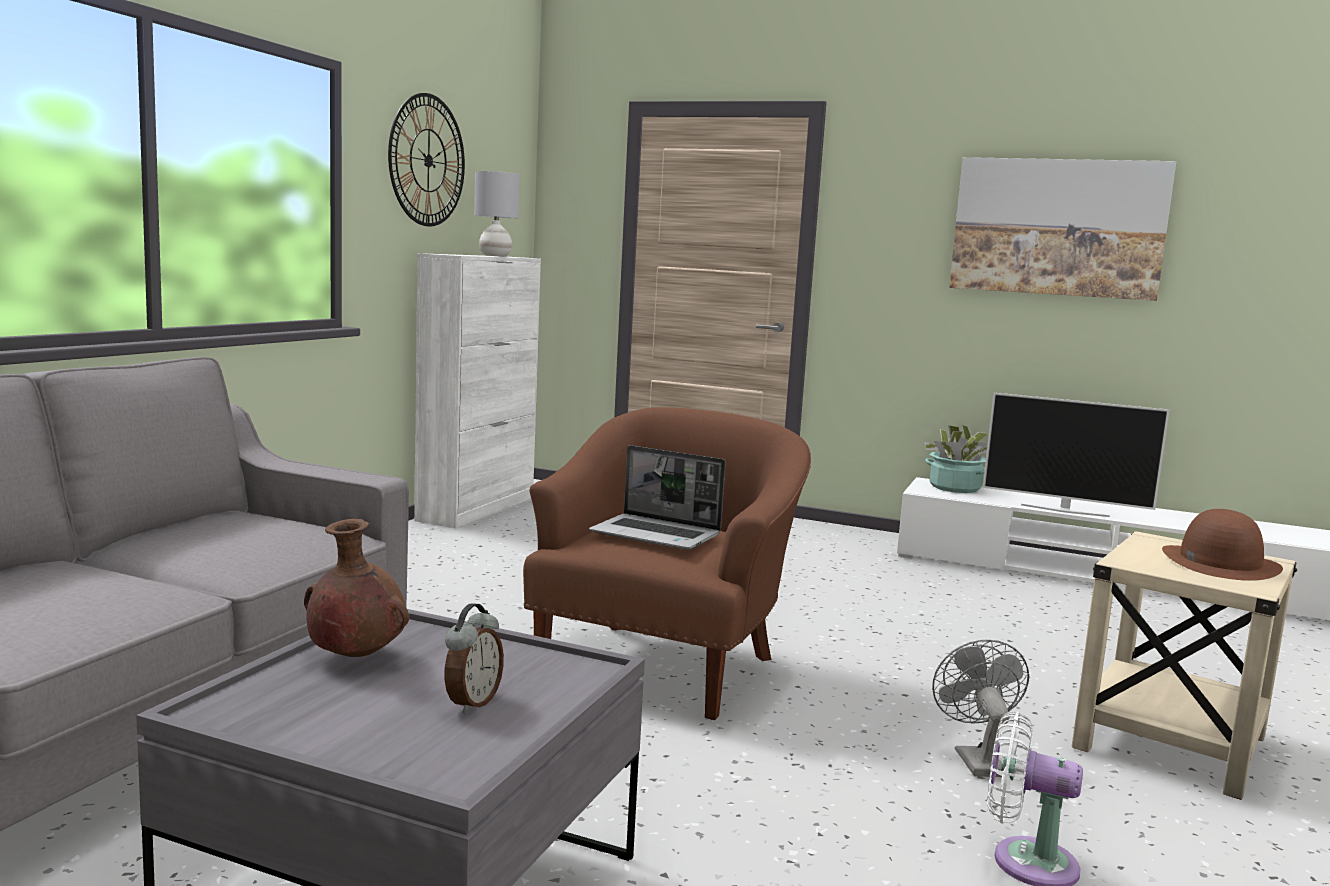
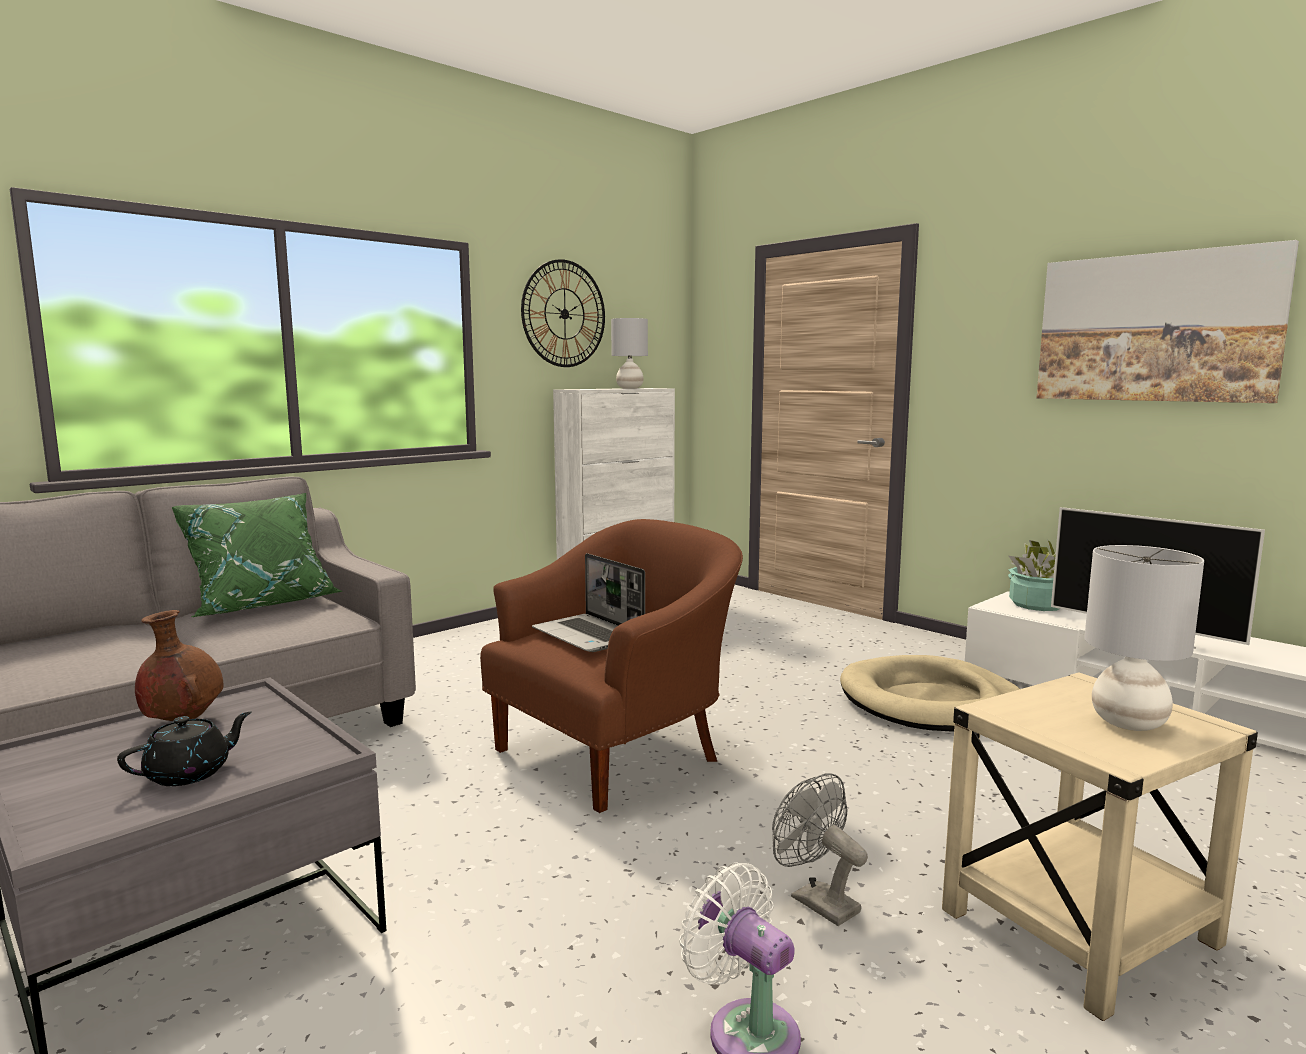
camera: 25 degrees right, 0 degrees up
alarm clock [444,603,504,714] -> black teapot [117,712,251,786]
grey fan [932,640,1029,777] -> grey fan turned 60 degrees counterclockwise [772,774,868,926]
brown hat [1162,509,1283,581] -> grey table lamp [1085,545,1204,731]
none -> green pillow [172,493,342,617]
none -> beige dog bed [840,655,1020,732]

